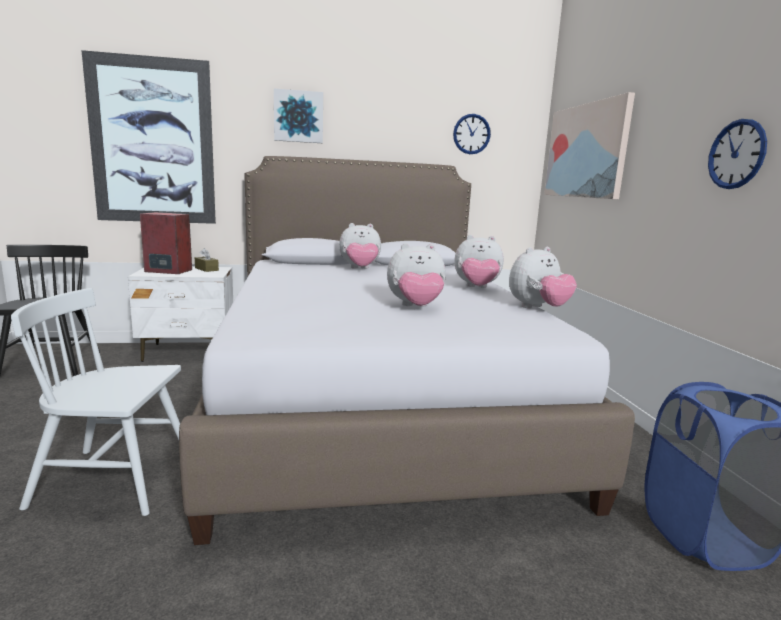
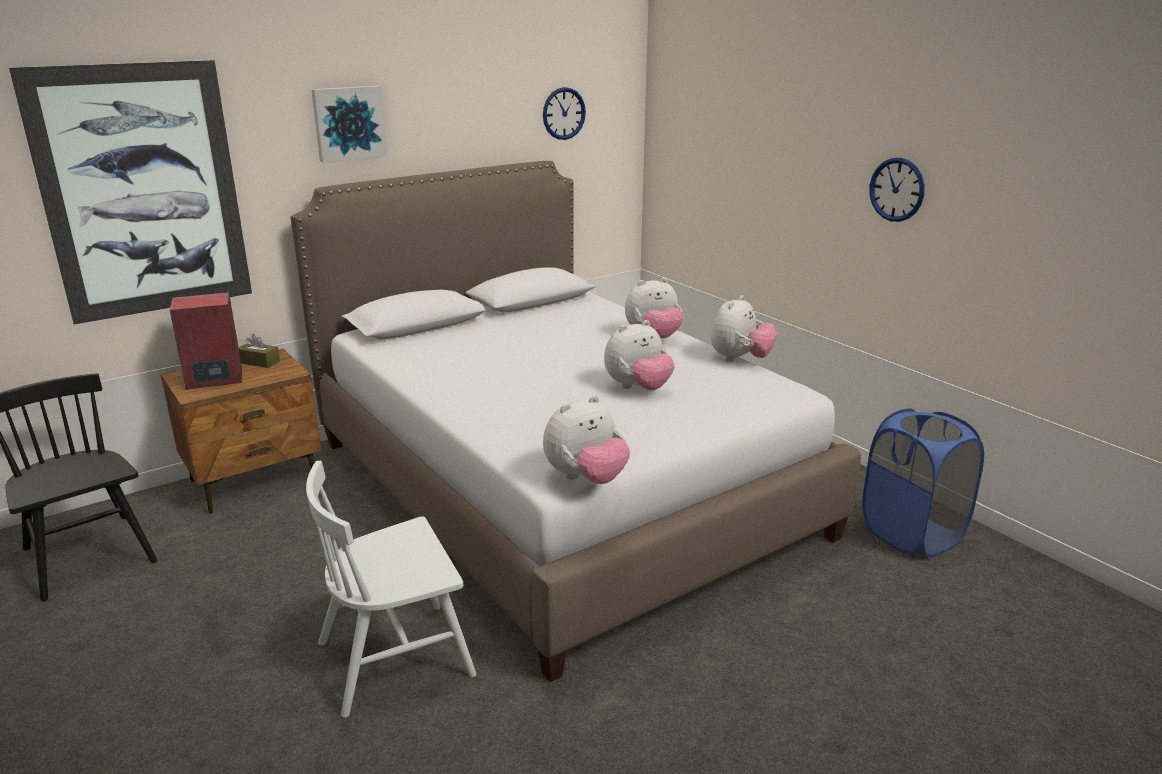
camera: 25 degrees left, 10 degrees up
white nightstand [128,267,233,362] -> brown nightstand [161,348,321,513]
plush toy [339,223,381,269] -> plush toy moved to [543,395,630,484]
picture [544,92,635,199] -> none

